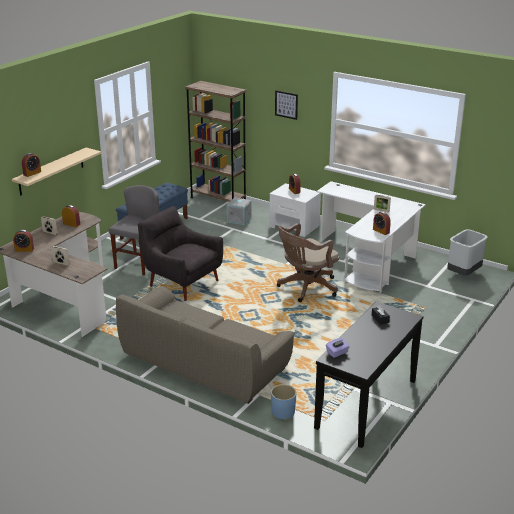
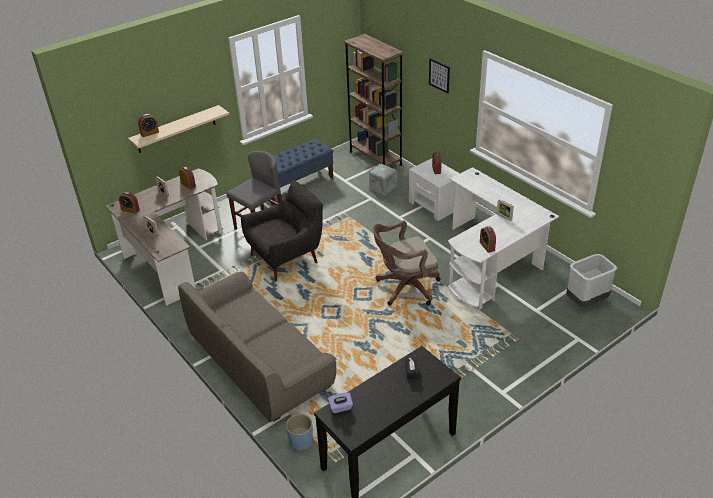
camera: 20 degrees right, 10 degrees up
grey armchair [138,206,223,301] -> grey armchair turned 90 degrees clockwise [241,181,323,281]

